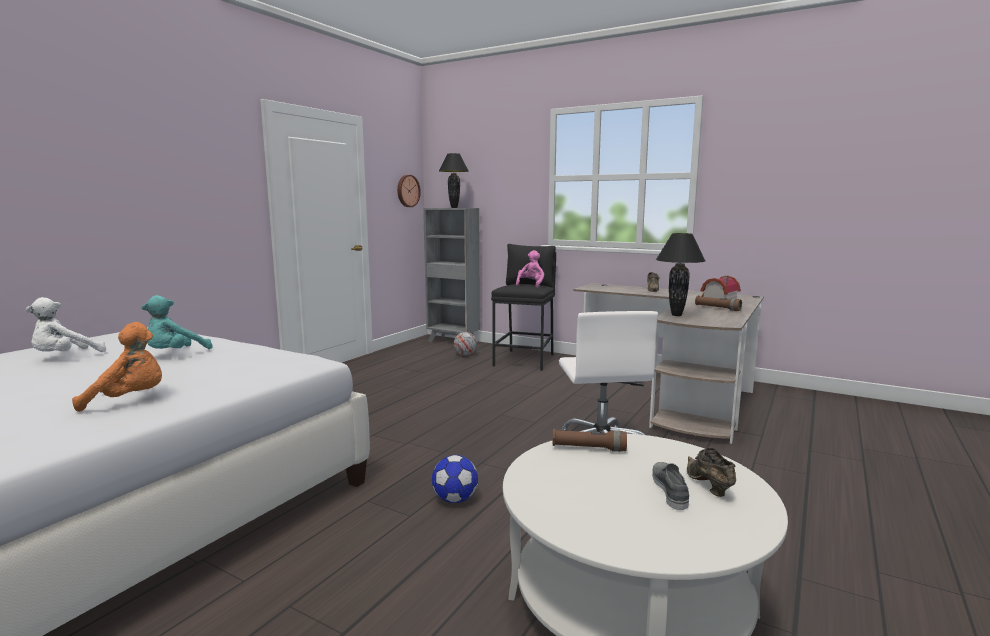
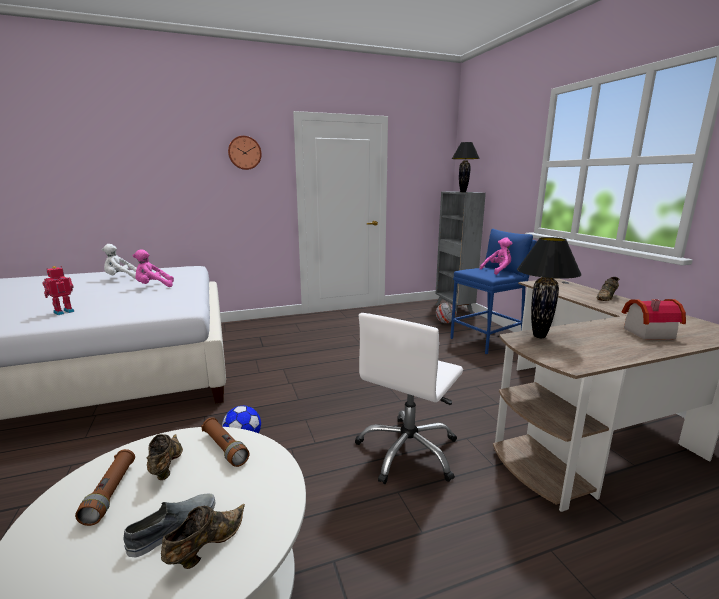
camera: 40 degrees right, 5 degrees up
orange plush toy [72,322,162,412] -> toy robot [43,266,75,315]
turquoise plush toy [142,295,212,349] -> pink plush toy [133,249,174,287]
wall clock [397,175,421,207] -> wall clock moved to [228,136,262,170]
black stool [491,244,556,371] -> blue stool [450,229,537,354]
brown flashlight [695,296,742,311] -> brown flashlight moved to [75,449,135,526]
none -> brown shoe [147,434,183,480]

